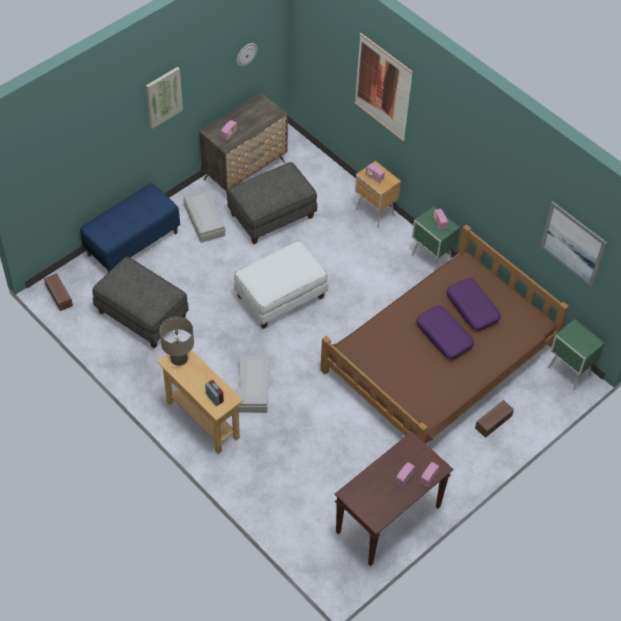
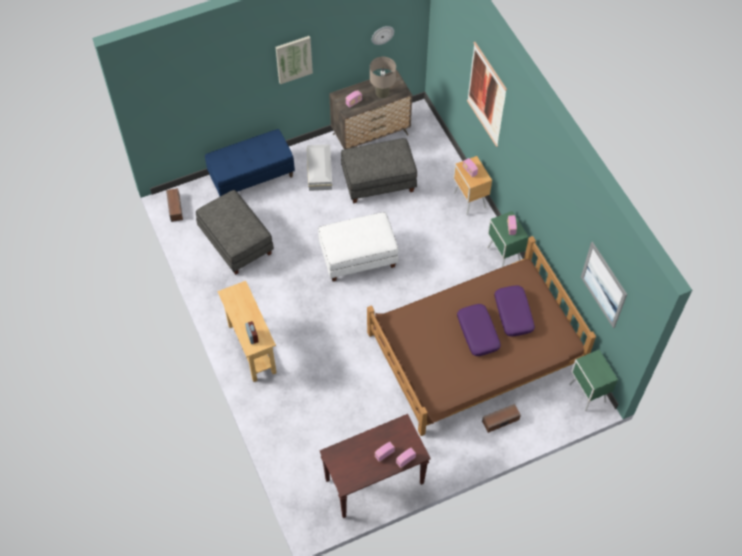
camera: 20 degrees right, 5 degrees up
beige table lamp [160,316,194,366] -> beige table lamp moved to [370,57,396,98]
white storage box [239,355,269,413] -> none

